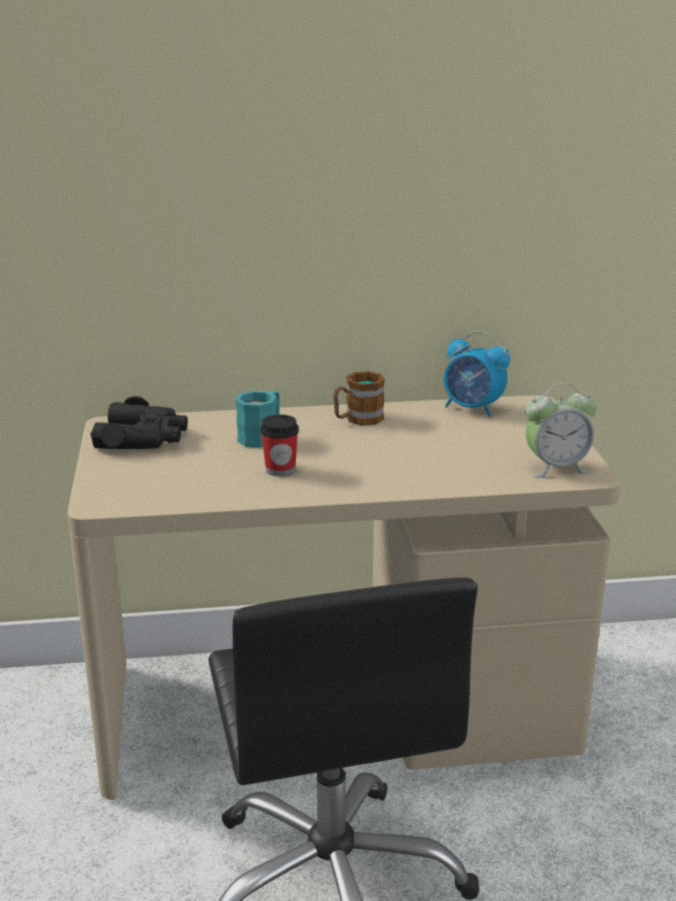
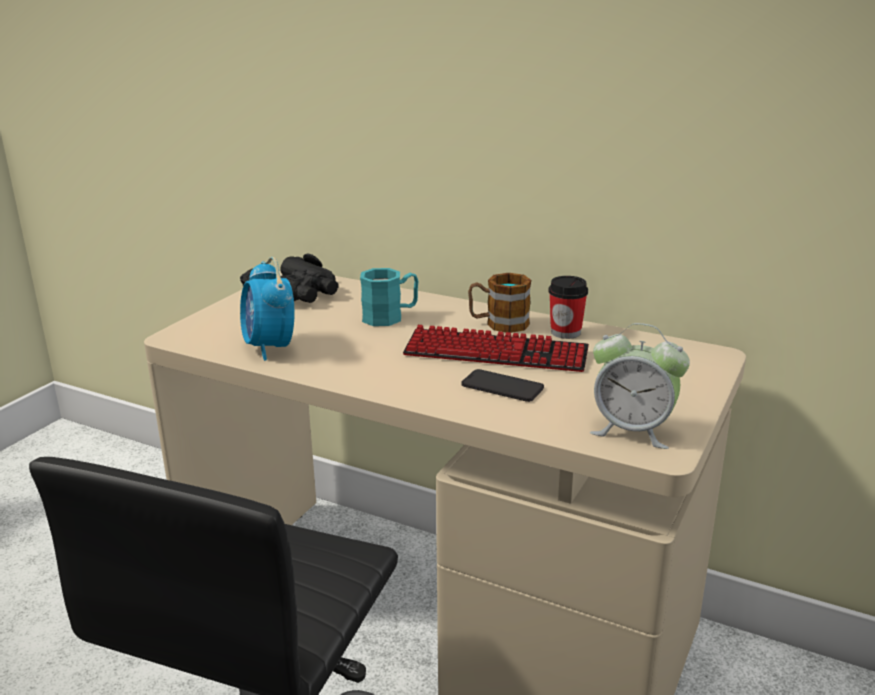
camera: 35 degrees right, 0 degrees up
cup [260,414,299,476] -> cup moved to [548,276,588,339]
alarm clock [444,331,510,417] -> alarm clock moved to [240,257,294,361]
none -> keyboard [403,325,589,372]
none -> phone [462,369,544,402]

